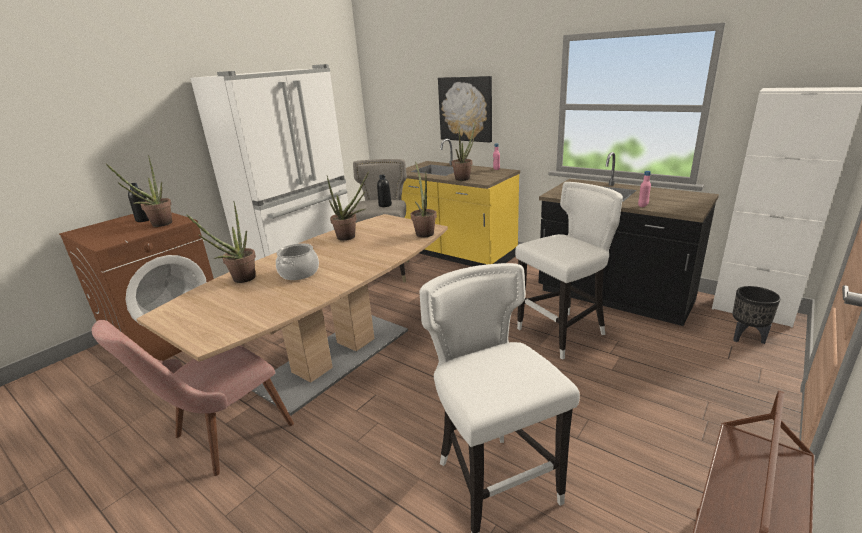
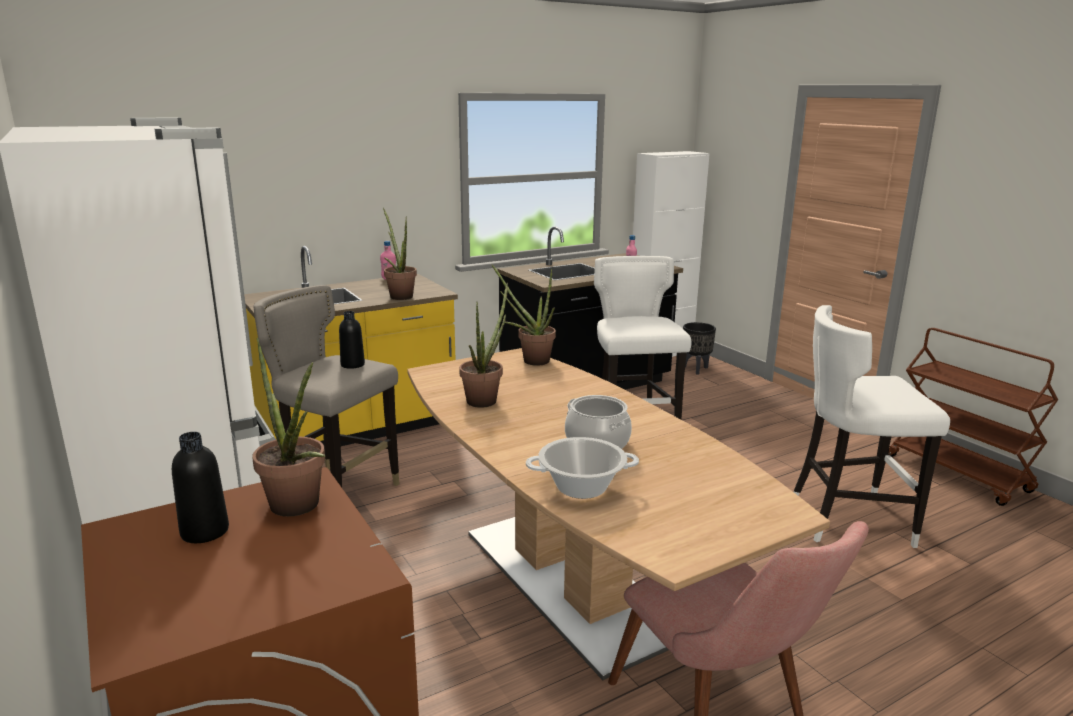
camera: 70 degrees left, 5 degrees down
potted plant [186,201,256,283] -> cooking pot [526,437,639,499]
picture [438,76,492,143] -> none

